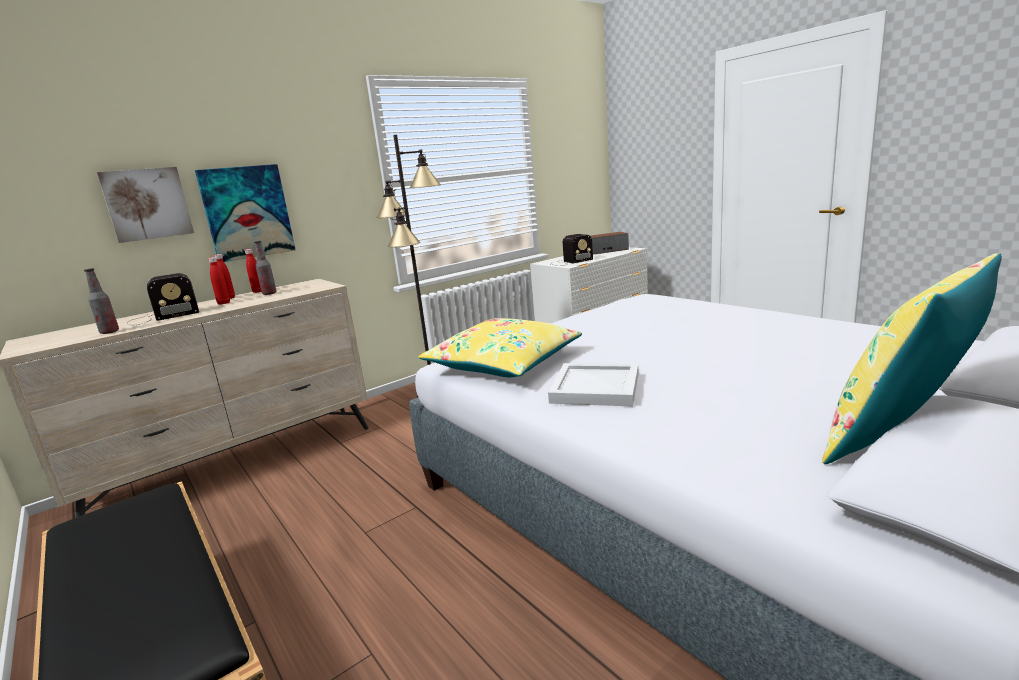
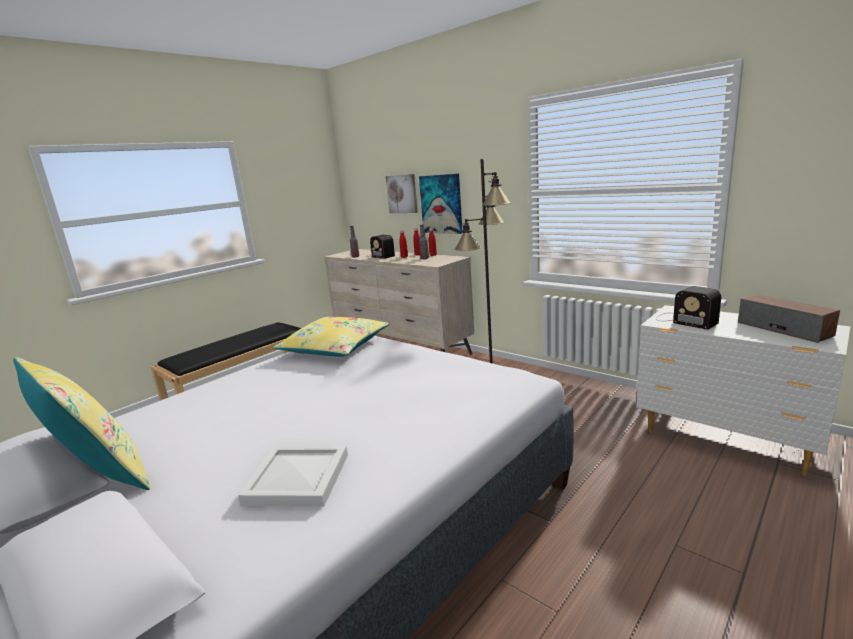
camera: 80 degrees right, 0 degrees up
white tray [548,363,639,407] -> white tray moved to [238,446,348,507]

